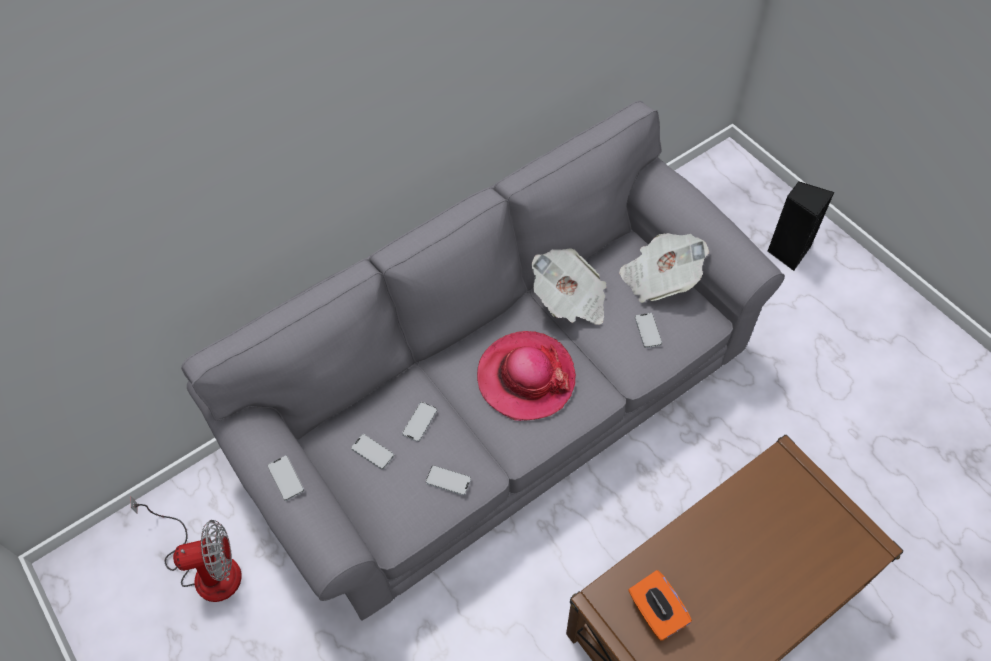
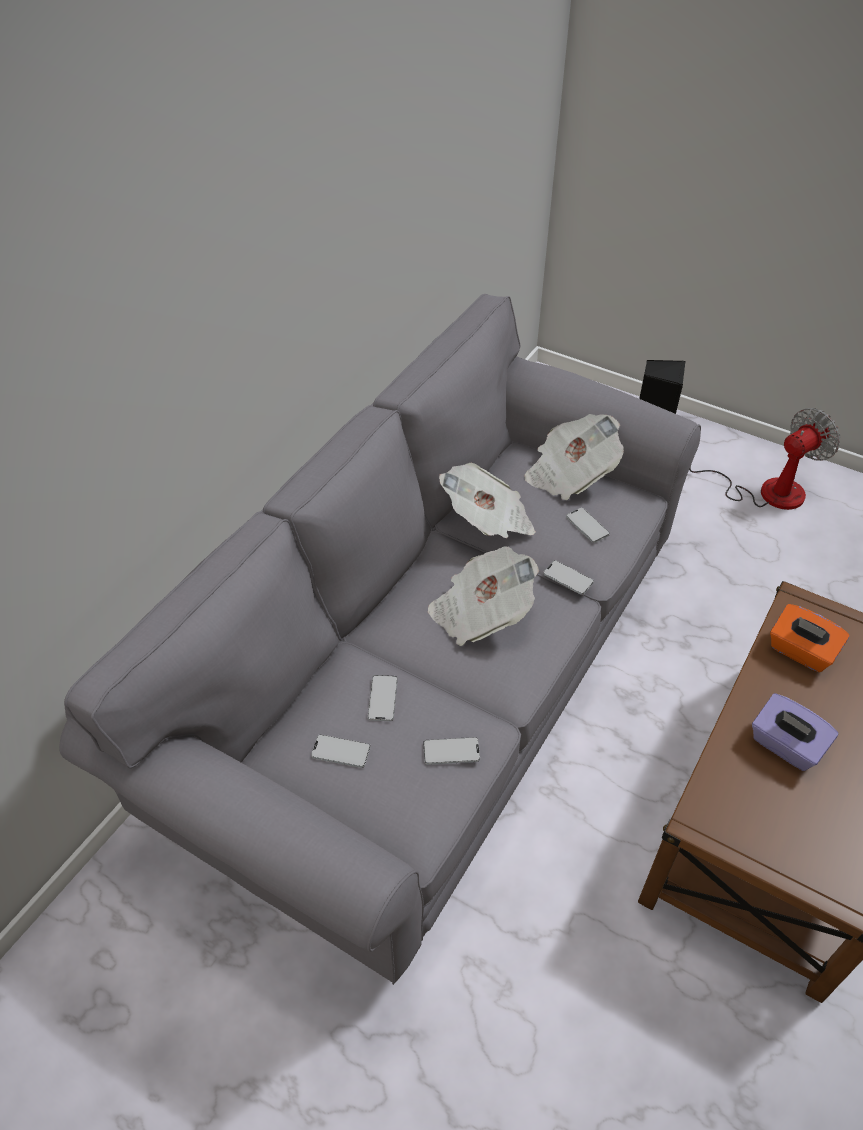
camera: 25 degrees left, 10 degrees down
fan [131,497,242,602] -> fan moved to [689,408,840,510]
phone [267,455,304,501] -> phone moved to [543,560,594,595]
hat [477,331,576,421] -> newspaper [428,546,539,646]
orange tissue box [628,570,692,641] -> orange tissue box moved to [770,604,850,672]
none -> purple tissue box [752,693,839,771]

